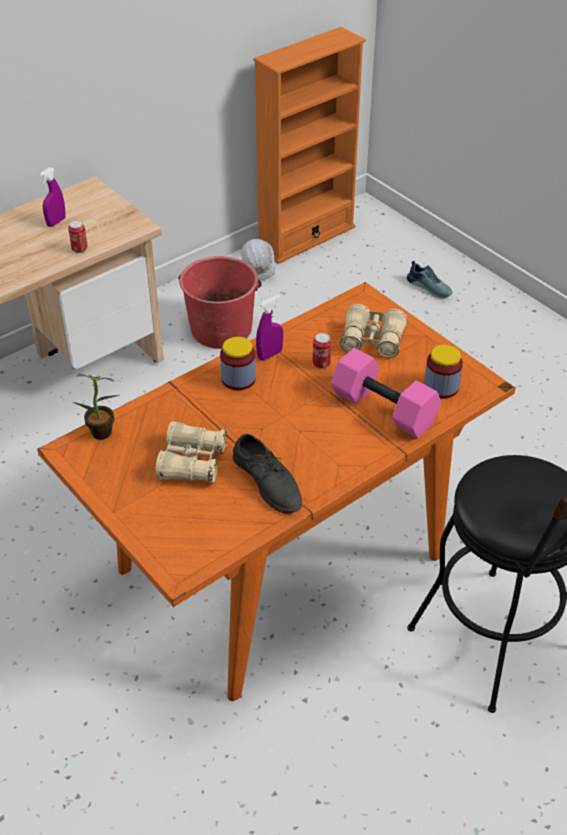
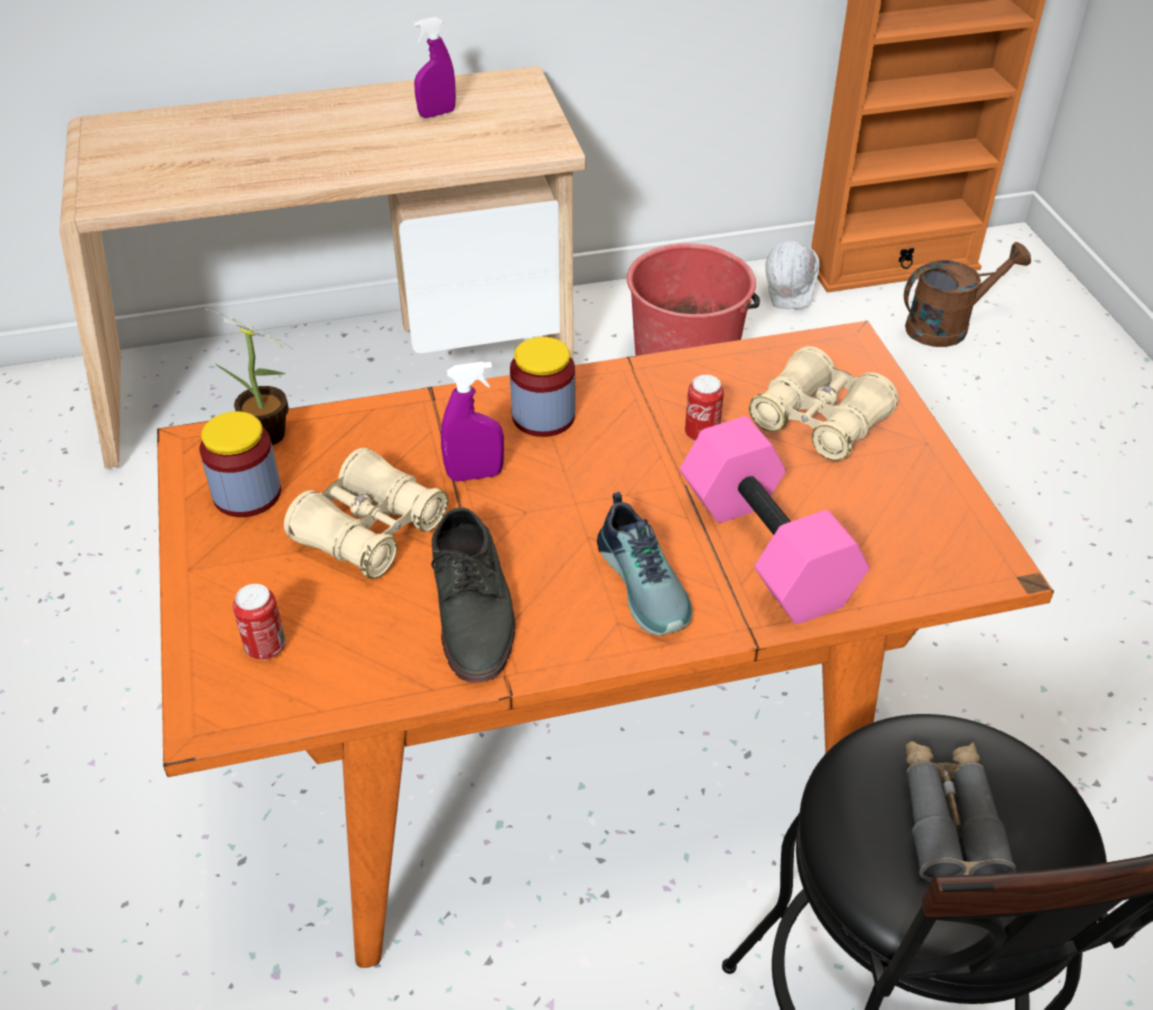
camera: 25 degrees right, 0 degrees up
can [68,220,88,253] -> can moved to [233,584,286,660]
purple spray bottle [256,295,283,360] -> purple spray bottle moved to [441,362,504,482]
shoe [407,261,453,298] -> shoe moved to [597,492,693,636]
jar [424,345,463,399] -> jar moved to [200,411,281,517]
none -> brown watering can [904,242,1031,347]
none -> grey binoculars [905,741,1016,882]

